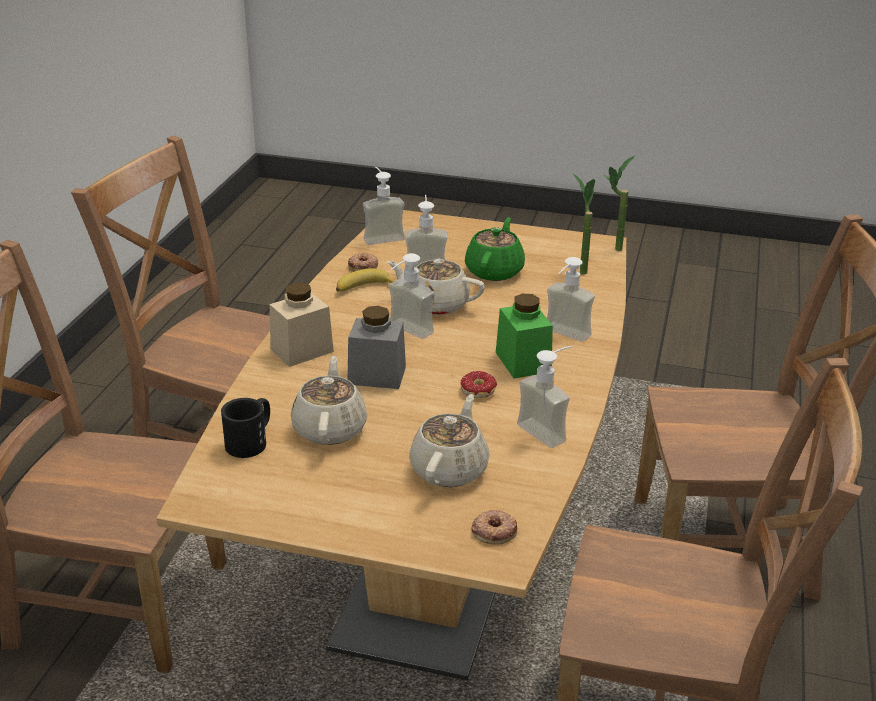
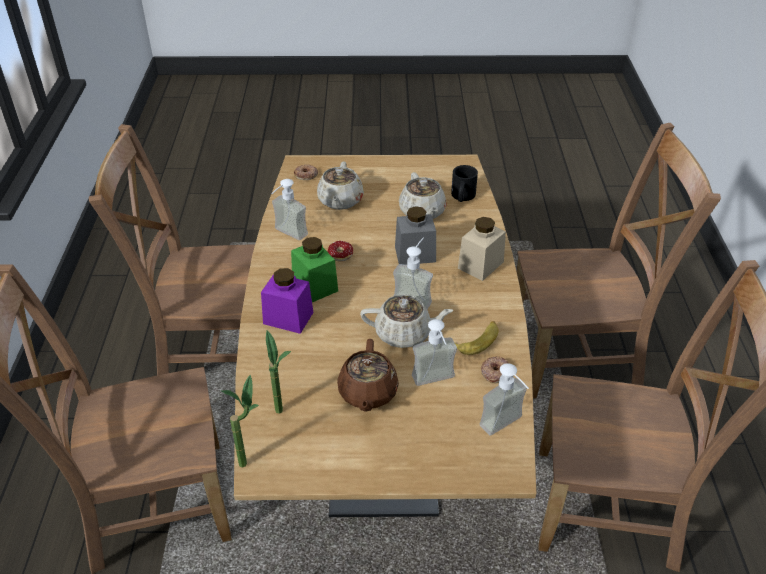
camera: 165 degrees right, 10 degrees up
green teapot [465,217,525,281] -> brown teapot [337,339,399,412]
soap dispenser [547,257,595,342] -> purple jar [261,268,314,334]

